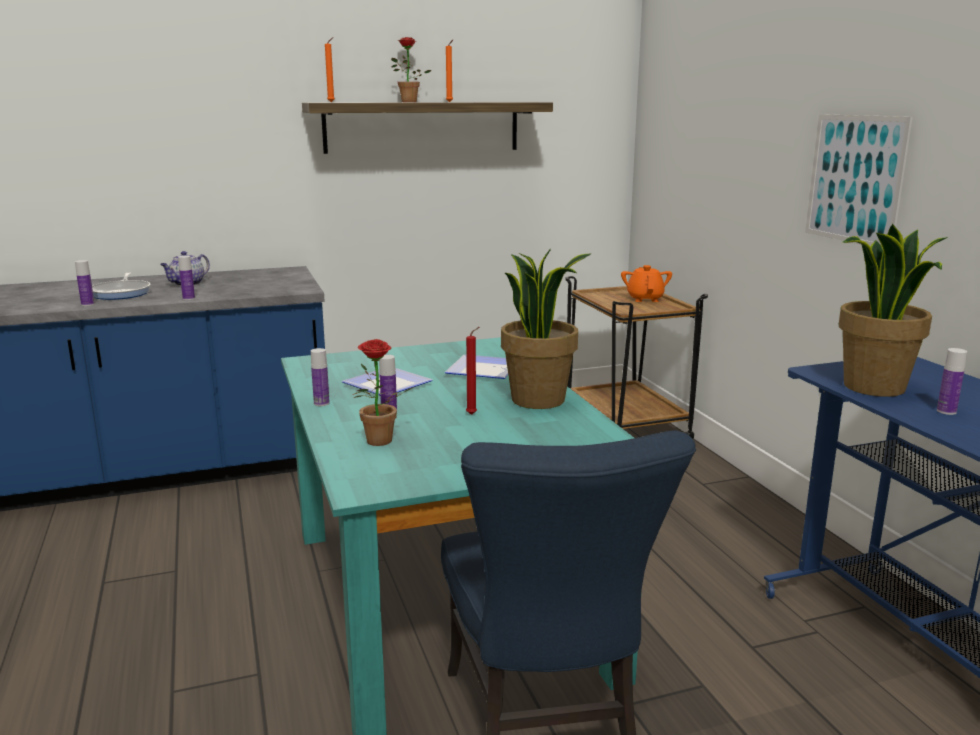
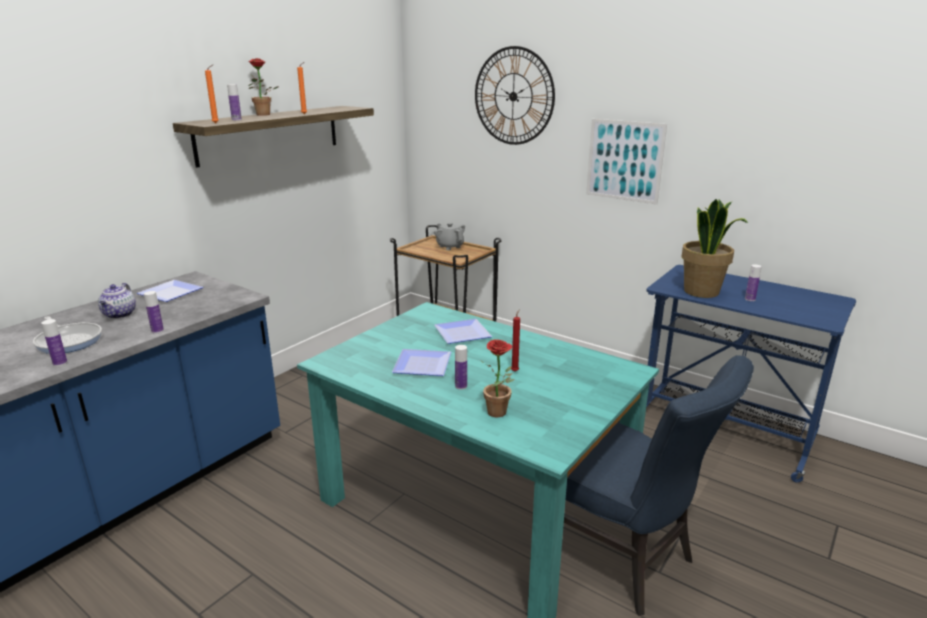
camera: 35 degrees left, 5 degrees up
bottle [311,348,330,406] -> bottle moved to [227,84,242,121]
potted plant [501,249,591,409] -> none
orange teapot [621,265,672,302] -> grey teapot [434,223,465,250]
none -> plate [136,280,203,302]
none -> wall clock [475,46,555,145]

